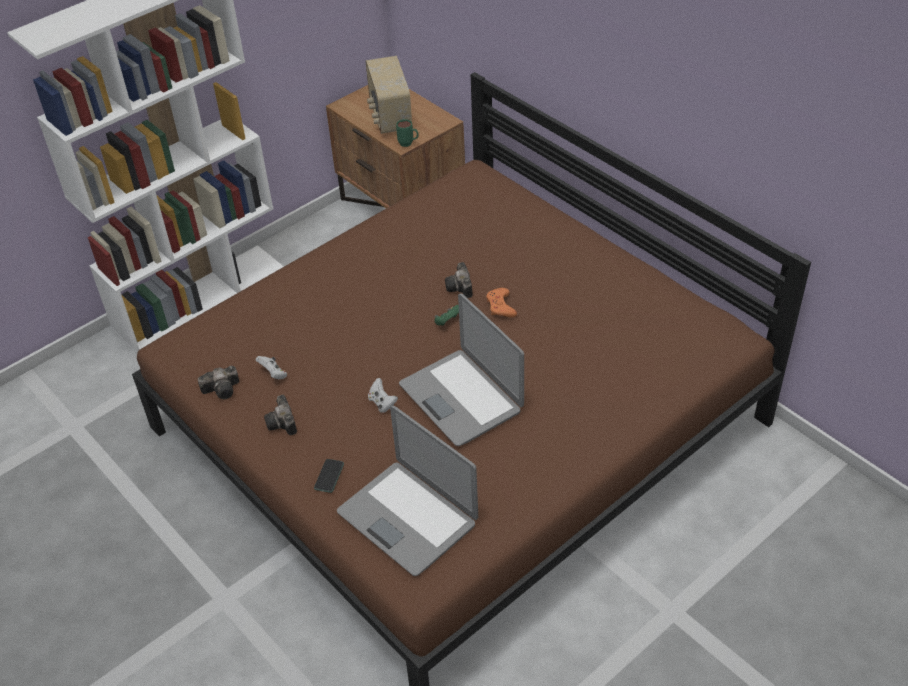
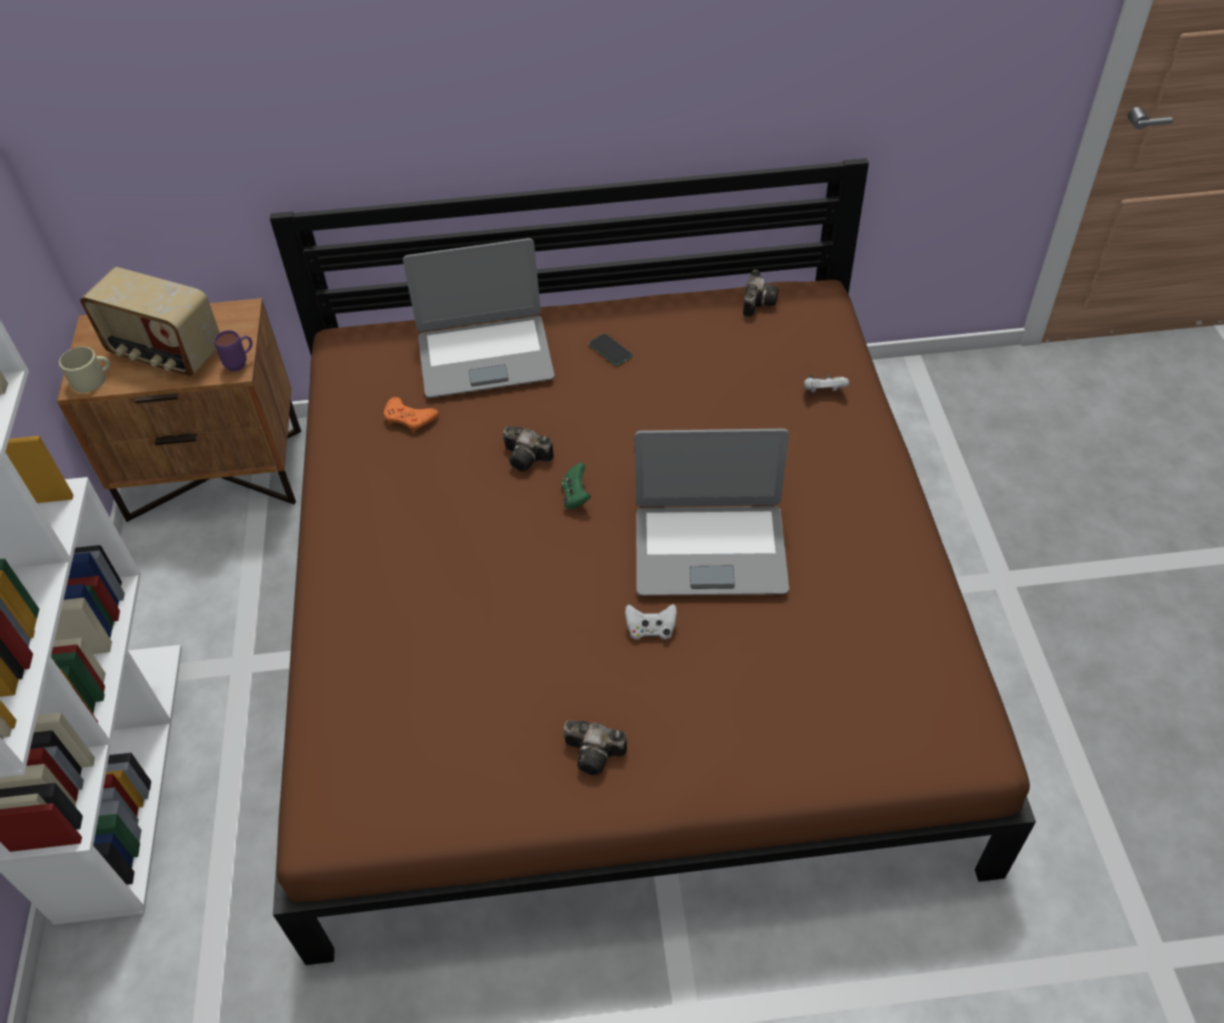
camera: 55 degrees left, 5 degrees up
camera [198,366,239,399] -> camera moved to [743,269,779,317]
white game controller [255,356,287,379] -> white game controller moved to [804,376,849,393]
phone [314,459,344,493] -> phone moved to [589,333,633,366]
laptop [337,406,478,576] -> laptop moved to [403,238,555,398]
green mug [396,119,419,147] -> purple mug [214,330,253,372]
orange game controller [486,288,517,318] -> orange game controller moved to [384,397,439,433]
none -> beige mug [59,347,110,393]

